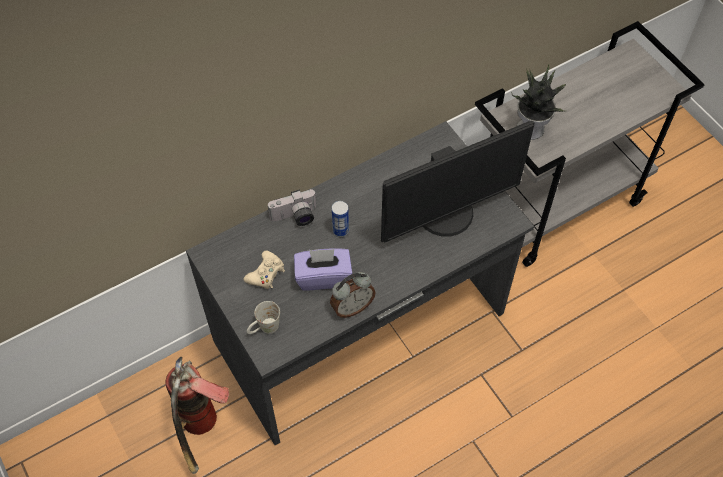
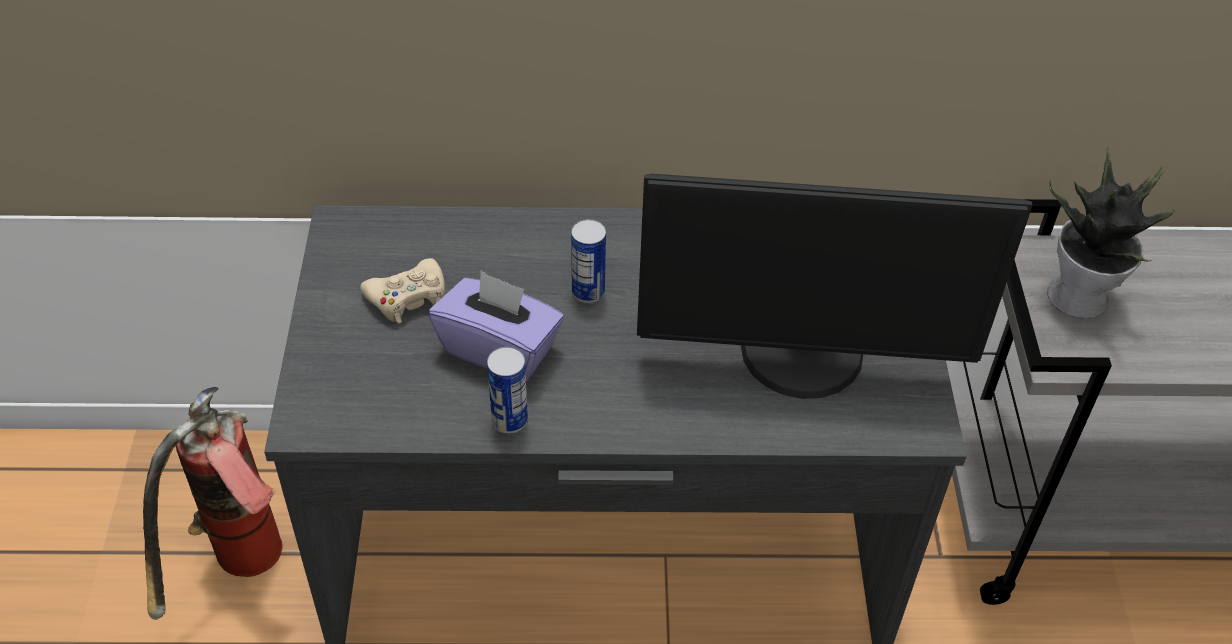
camera: 30 degrees right, 10 degrees down
white mug [247,301,280,334] -> none
camera [268,189,317,226] -> none
alarm clock [330,272,376,318] -> can [487,347,528,435]

